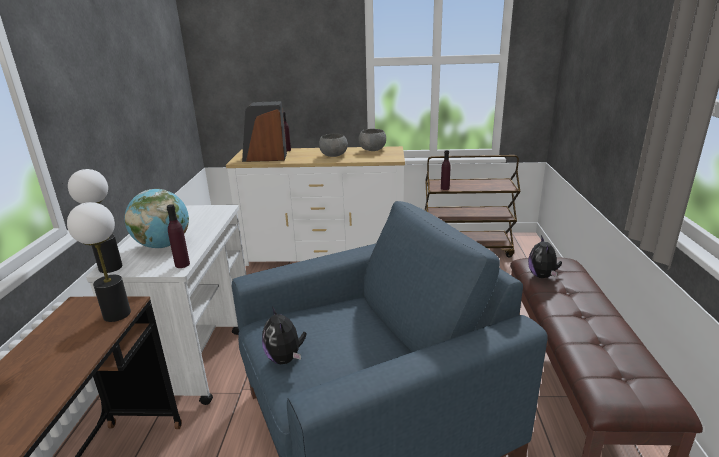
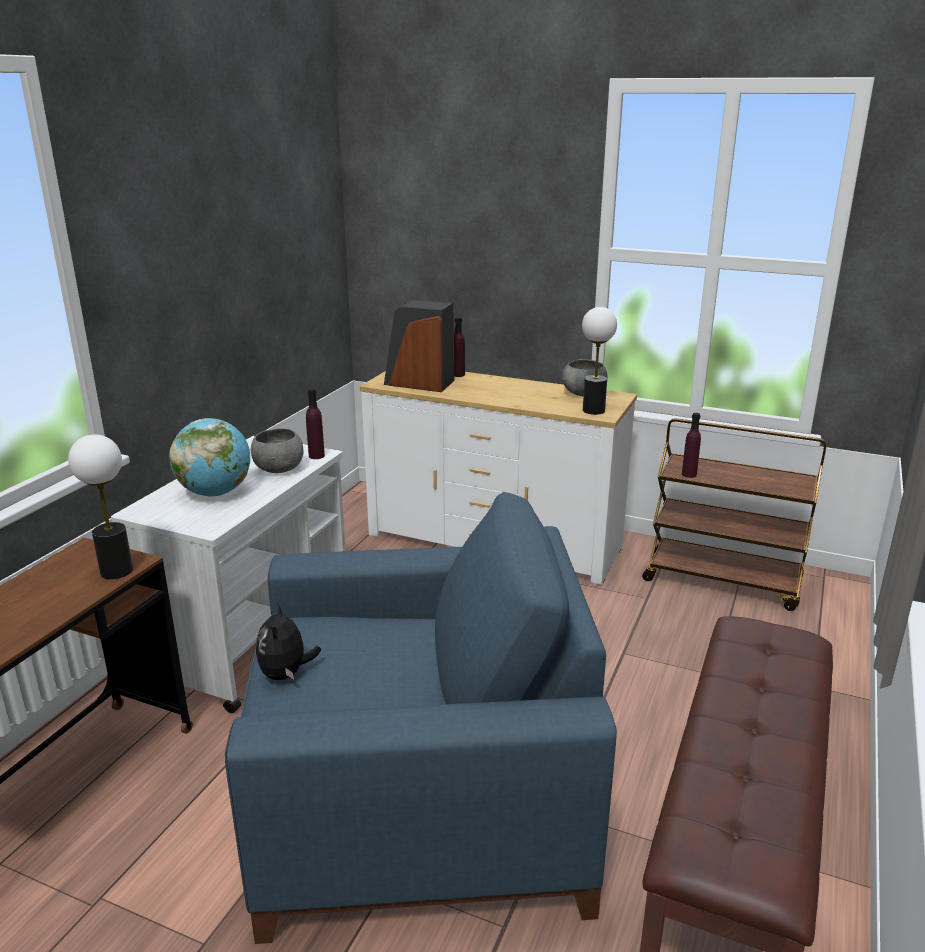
camera: 20 degrees right, 0 degrees up
table lamp [68,169,122,273] -> table lamp moved to [582,307,617,415]
purple bottle [167,204,190,268] -> purple bottle moved to [306,388,325,459]
grey bowl [319,133,348,157] -> grey bowl moved to [251,428,304,473]
plush toy [528,235,562,278] -> none

